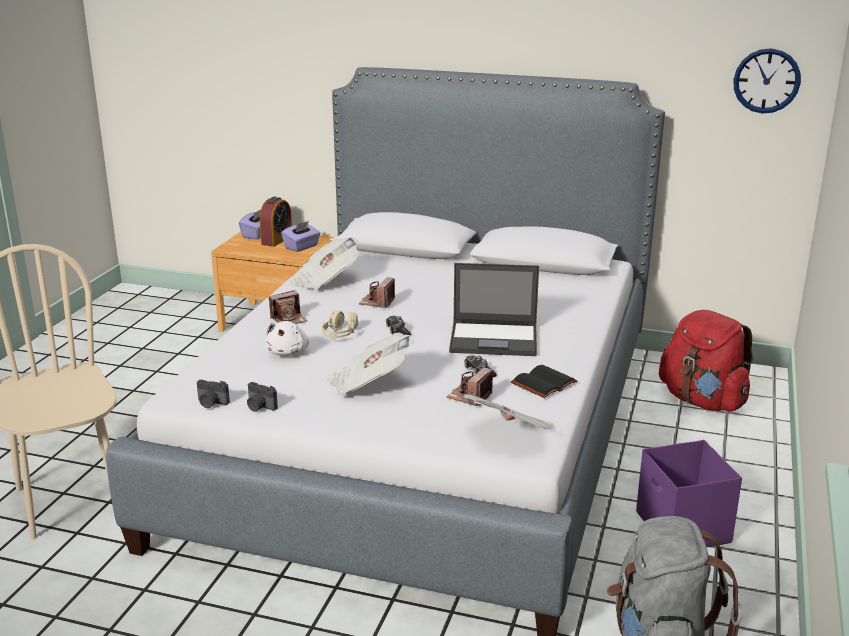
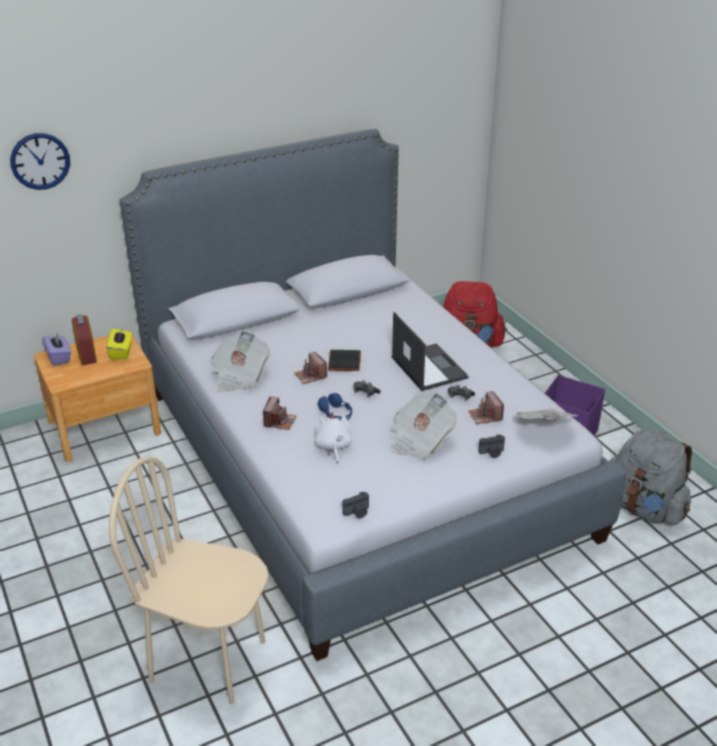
camera: 45 degrees left, 10 degrees up
camera [247,382,278,412] -> camera moved to [478,434,505,458]
white plush toy [265,321,310,356] -> white plush toy turned 150 degrees counterclockwise [315,412,352,463]
purple tissue box [281,221,321,252] -> yellow tissue box [106,327,132,360]
beige headphones [322,310,358,338] -> blue headphones [318,393,352,420]
laptop [449,263,539,356] -> laptop turned 75 degrees counterclockwise [392,312,469,391]
black book [511,365,577,398] -> black book moved to [328,350,361,371]
wall clock [733,48,801,113] -> wall clock moved to [10,133,70,190]

